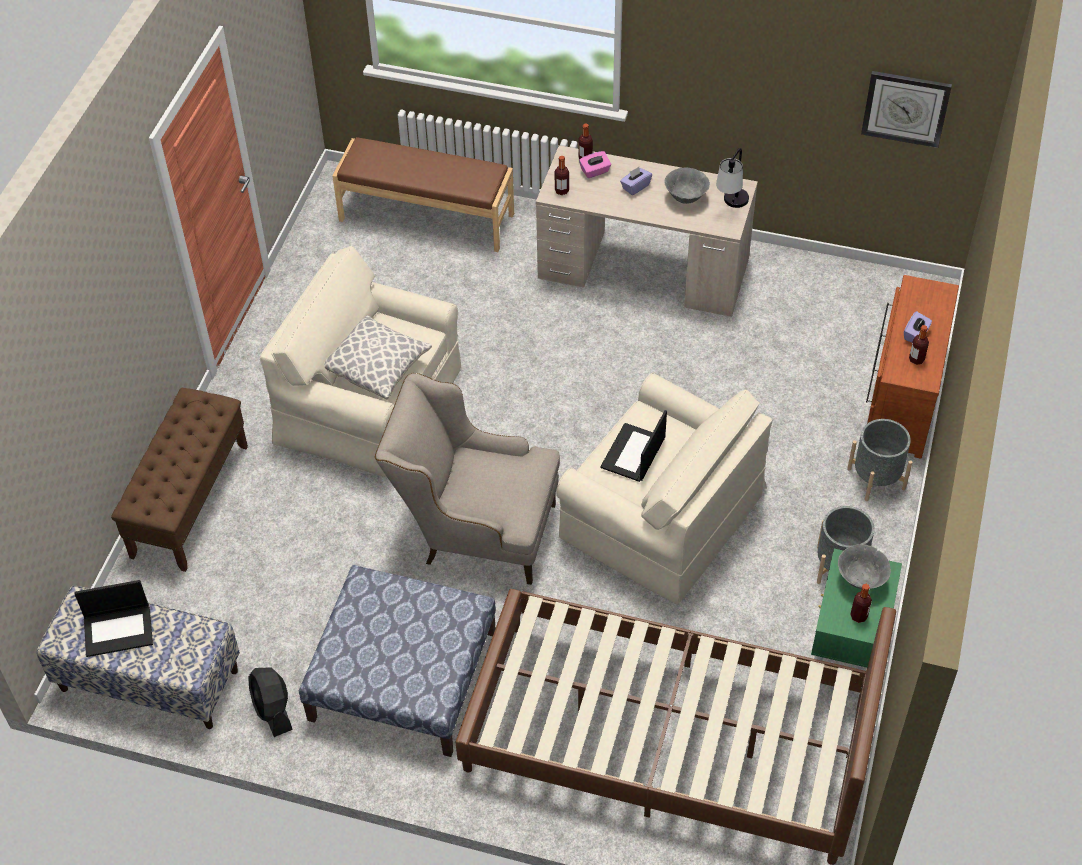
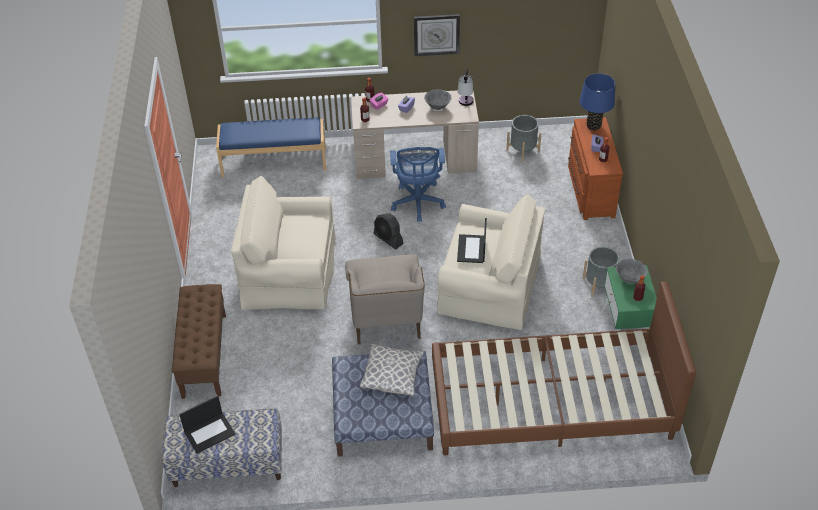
camera: 20 degrees left, 5 degrees down
black fan [248,667,293,737] -> black fan moved to [374,213,403,249]
pillow [324,315,432,400] -> pillow moved to [360,344,424,396]
brown bench [332,137,514,252] -> blue bench [216,118,326,177]
beige armchair [375,373,560,585] -> beige armchair turned 90 degrees counterclockwise [345,254,425,344]
grey planter [847,419,912,501] -> grey planter moved to [506,115,541,162]
wall clock [861,71,952,148] -> wall clock moved to [414,14,460,56]
none -> blue office chair [390,147,446,222]
none -> blue table lamp [580,73,615,130]

